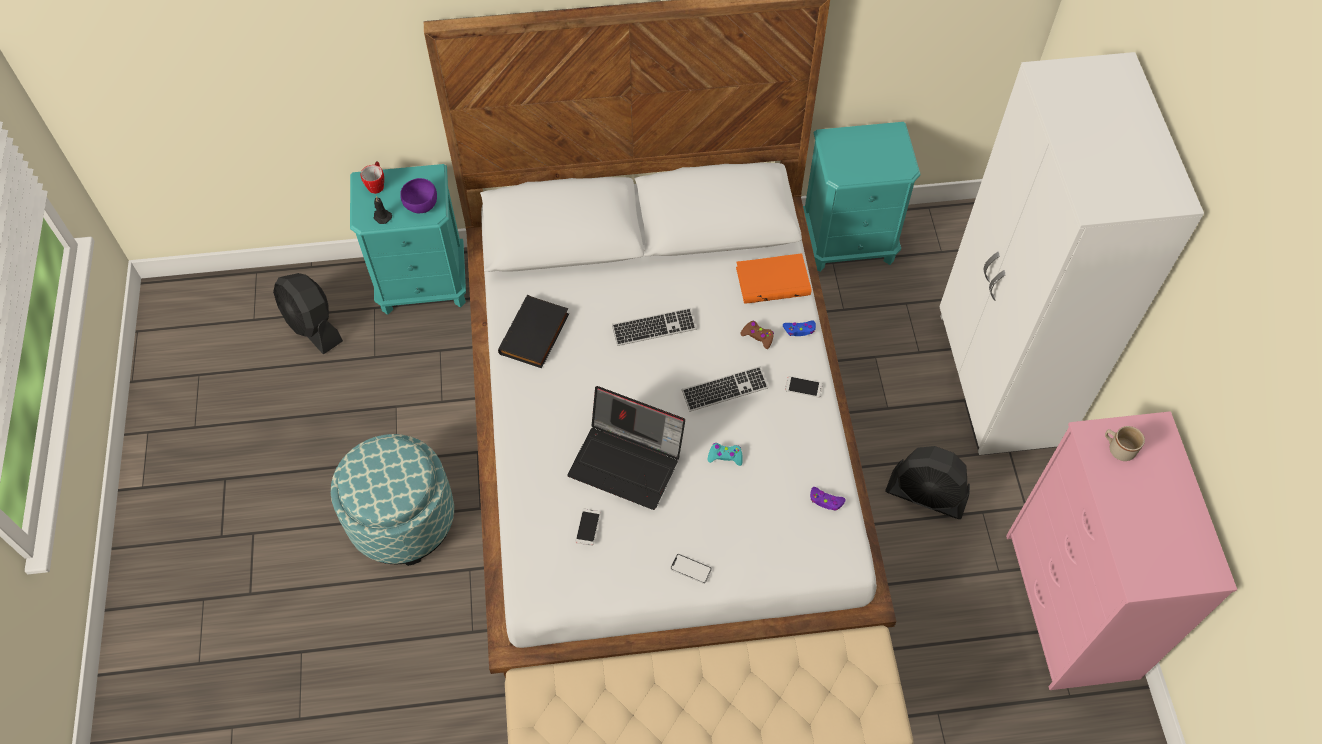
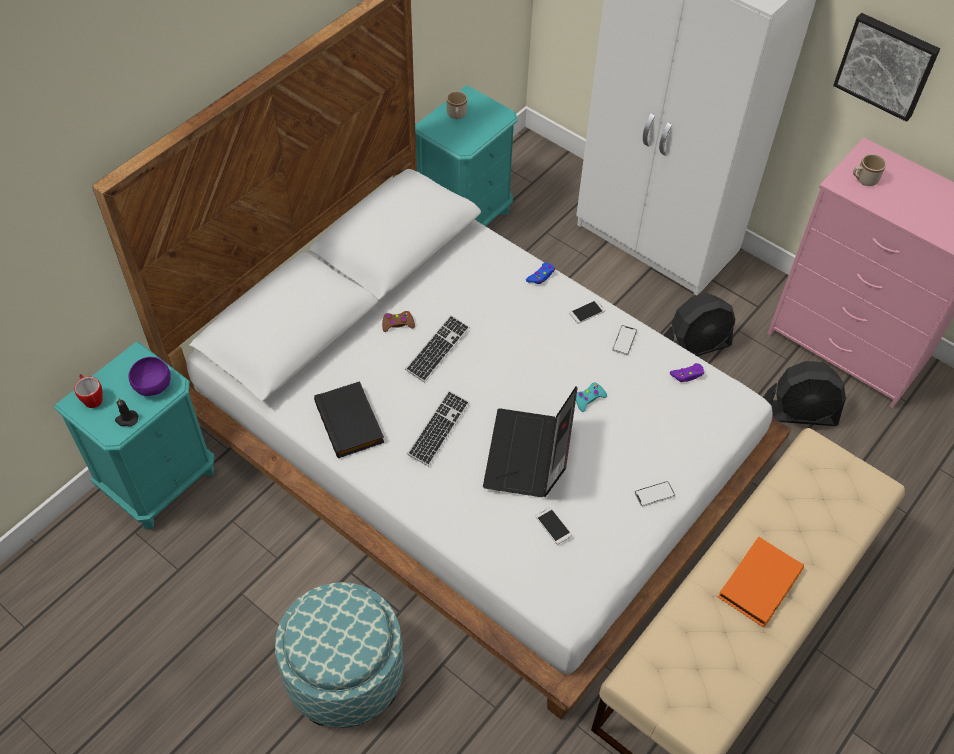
camera: 45 degrees left, 5 degrees down
black fan [273,273,343,354] -> black fan moved to [763,361,846,426]
laptop [567,386,685,510] -> laptop turned 120 degrees clockwise [483,386,577,497]
keyboard [682,366,769,412] -> keyboard moved to [407,390,470,467]
orange book [736,253,812,304] -> orange book moved to [718,537,804,627]
brown game controller [741,321,774,349] -> brown game controller moved to [382,311,415,332]
none -> beige mug [447,91,467,119]
none -> phone [612,325,637,355]
none -> picture [833,13,940,122]

